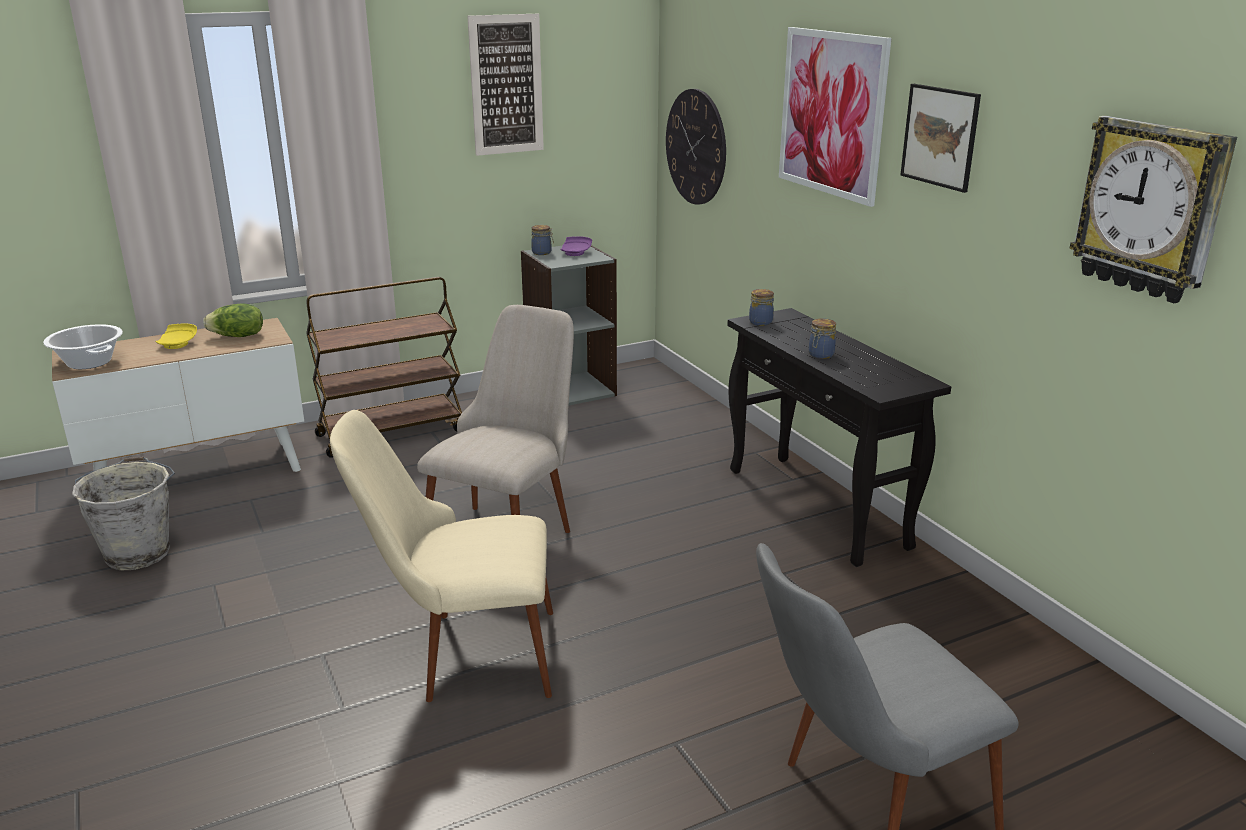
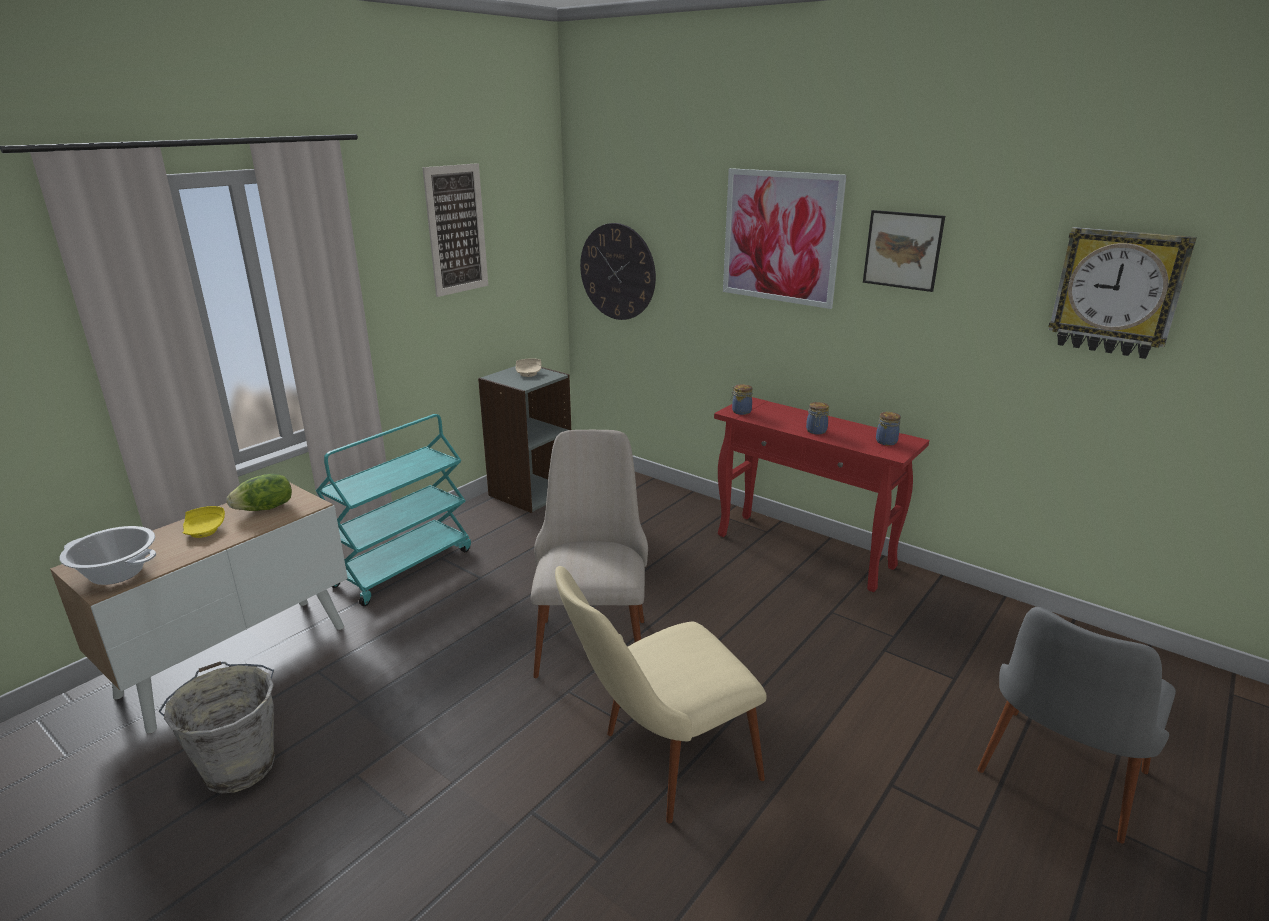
camera: 25 degrees left, 0 degrees up
brown cart [306,277,462,458] -> turquoise cart [316,414,471,606]
jar [531,225,554,255] -> jar moved to [876,412,901,446]
purple plate [560,236,592,256] -> beige plate [516,358,542,377]
black console table [727,308,951,567] -> red console table [714,397,929,592]

